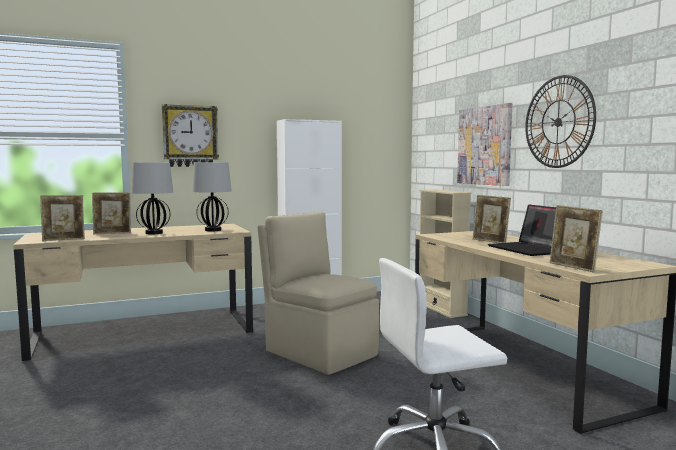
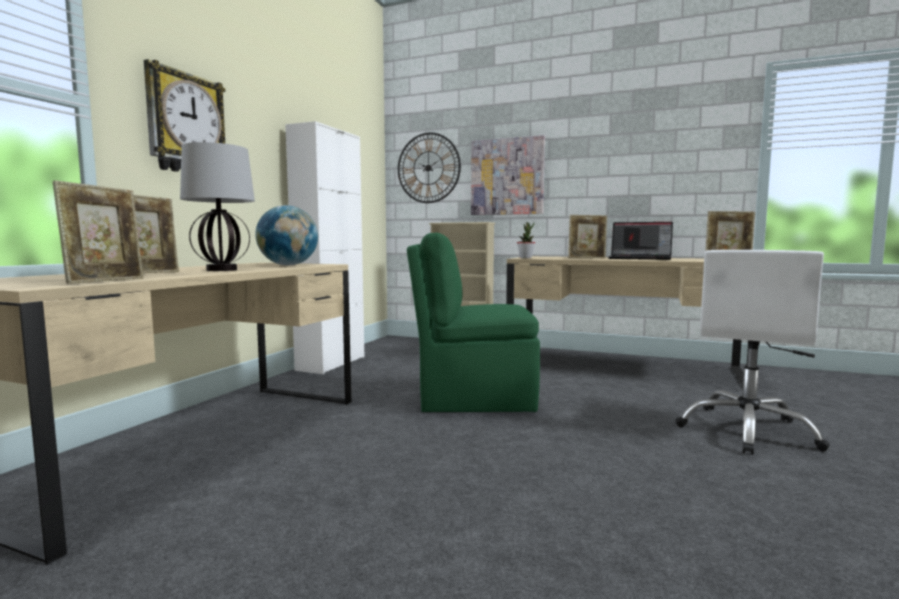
camera: 45 degrees left, 0 degrees up
table lamp [192,162,232,231] -> globe [255,205,318,266]
beige chair [258,212,379,375] -> green chair [407,233,540,412]
wall clock [525,75,596,168] -> wall clock moved to [398,133,461,203]
none -> potted plant [517,222,535,258]

